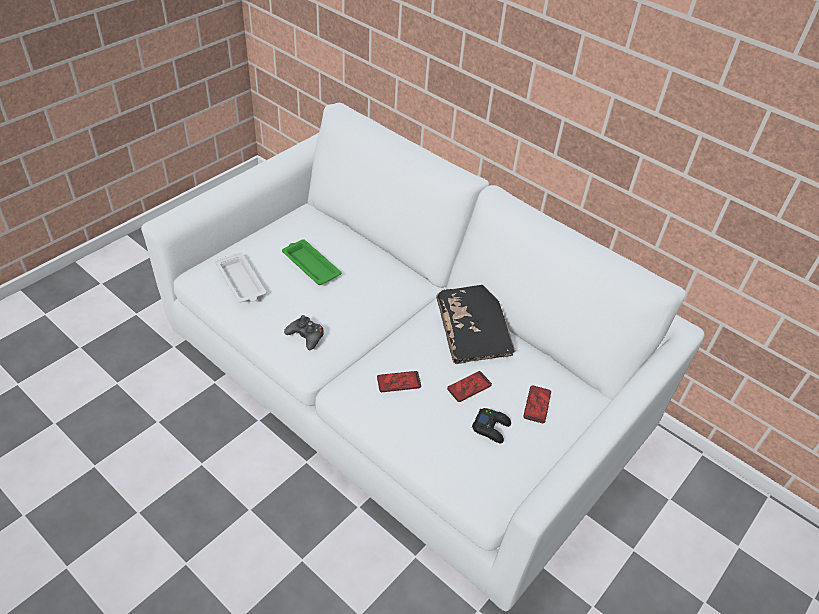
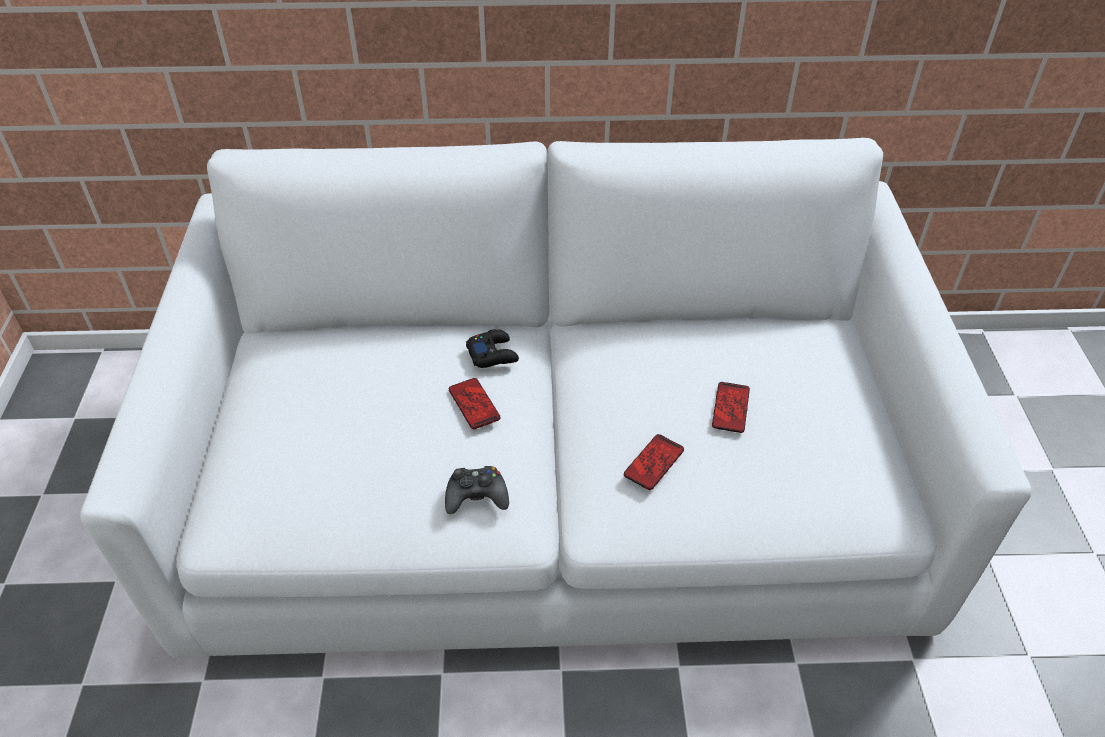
camera: 40 degrees left, 0 degrees up
white tray [215,252,266,303] -> none
green tray [282,239,342,285] -> none
black book [436,285,515,364] -> none
black game controller [472,408,511,443] -> black game controller moved to [466,329,519,368]
phone [523,385,551,423] -> phone moved to [449,378,500,429]

